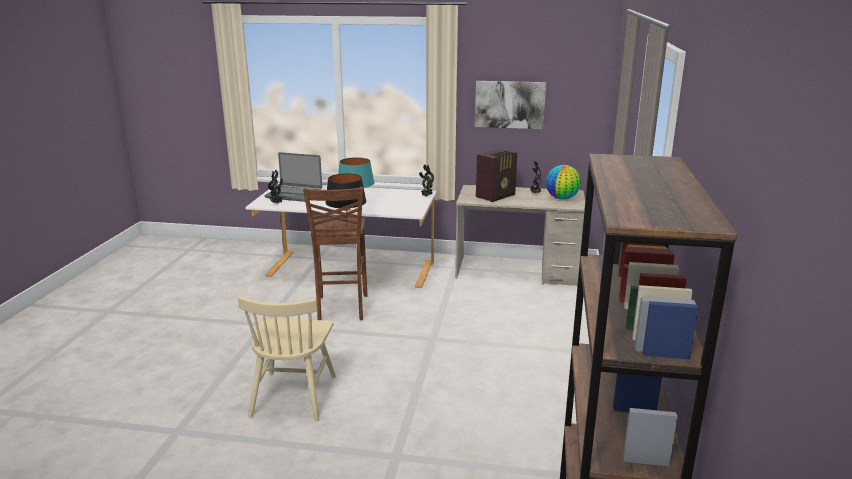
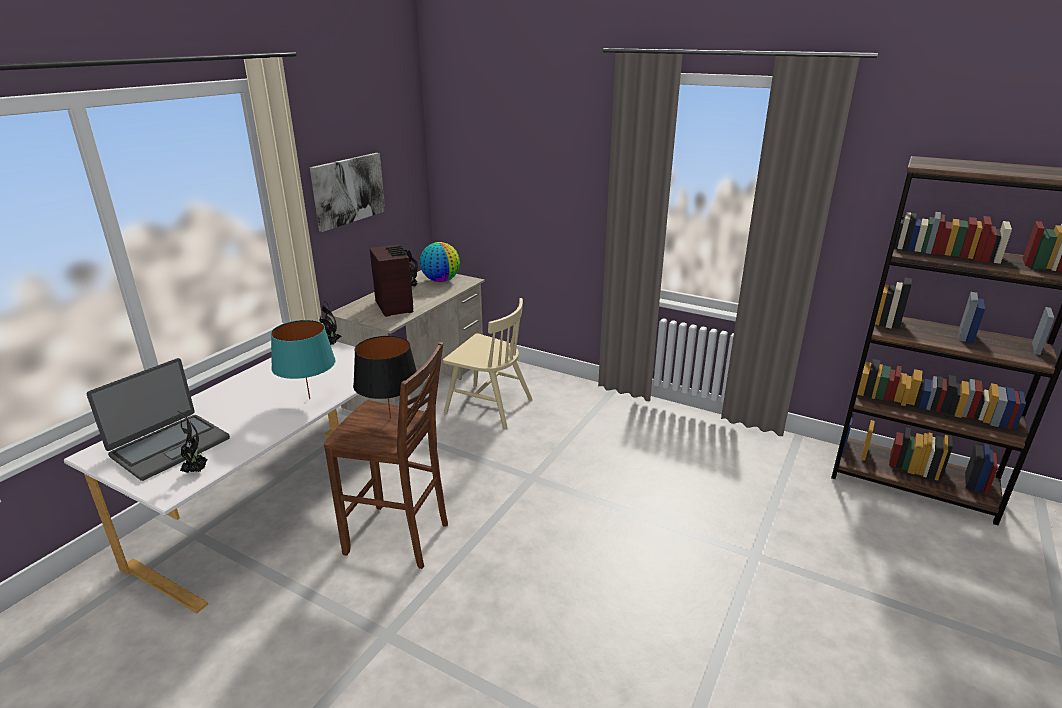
camera: 70 degrees left, 5 degrees up
beige chair [237,296,336,421] -> beige chair moved to [443,298,533,429]

